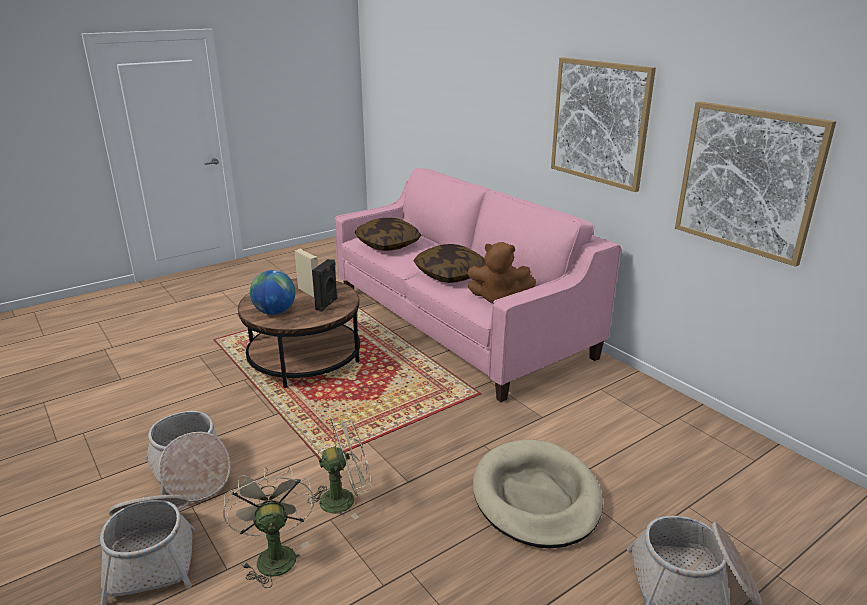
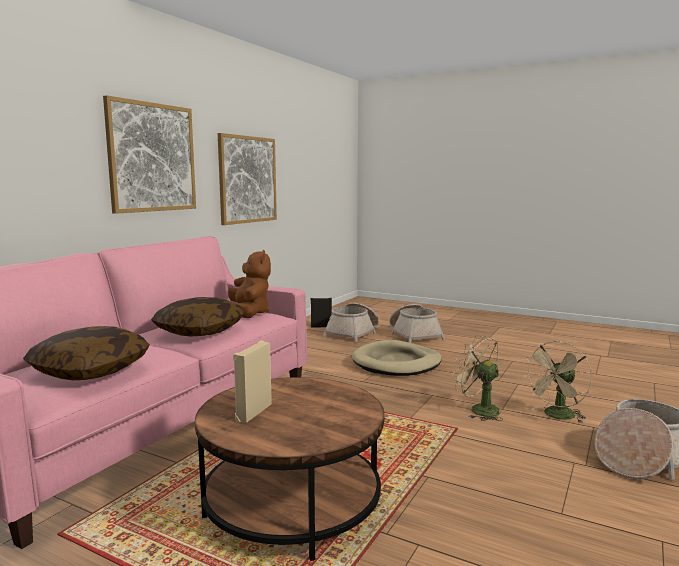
camera: 115 degrees left, 15 degrees down
basket [146,411,231,502] -> basket moved to [323,303,379,343]
globe [250,270,295,315] -> none
black speaker [312,259,338,312] -> black speaker moved to [311,298,332,328]

